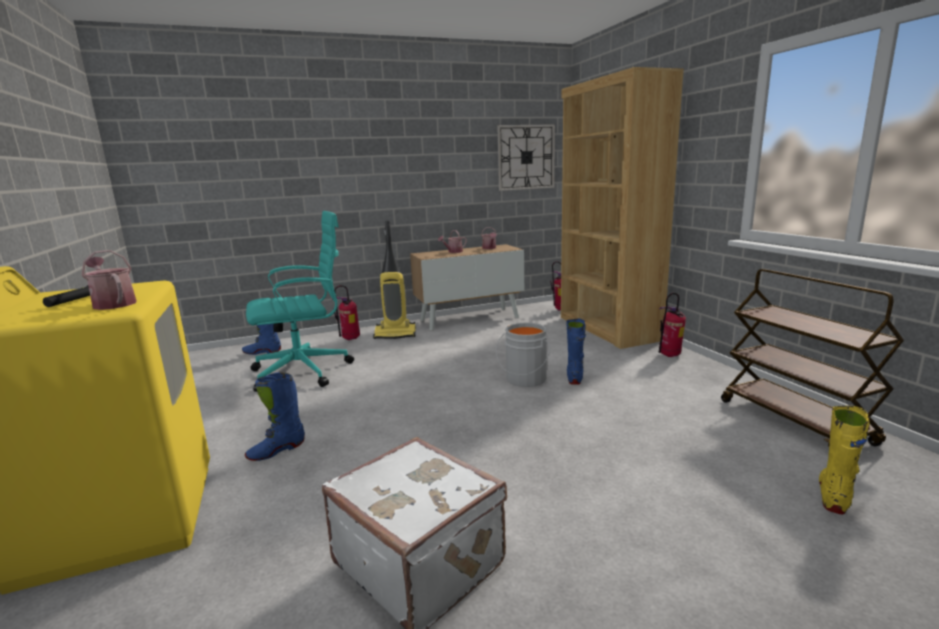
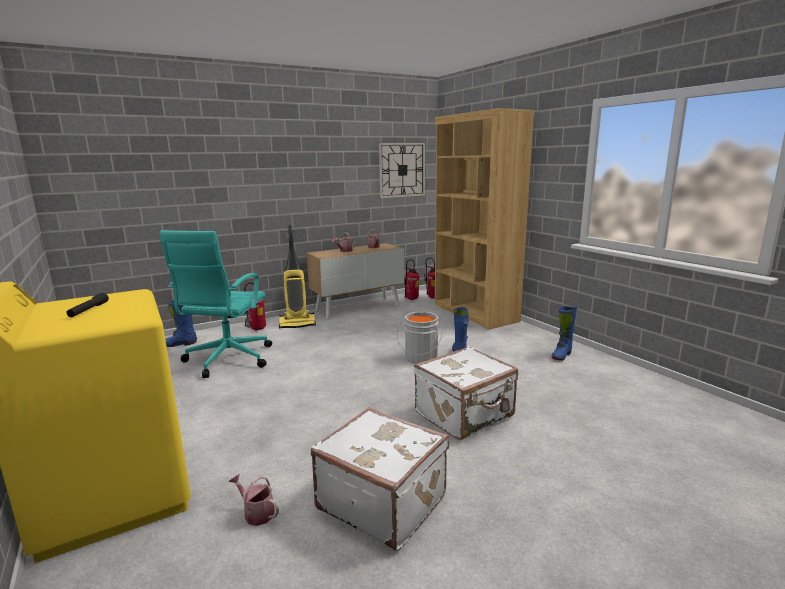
camera: 10 degrees left, 0 degrees up
watering can [81,250,136,310] -> watering can moved to [229,474,279,526]
blue boot [245,372,305,461] -> blue boot moved to [552,306,577,361]
turquoise office chair [246,211,354,392] -> turquoise office chair turned 135 degrees clockwise [160,230,272,378]
fire extinguisher [659,293,686,357] -> fire extinguisher moved to [404,259,419,300]
brown cart [721,269,904,446] -> none
yellow boot [819,406,870,514] -> none
none -> white suitcase [414,346,518,440]

